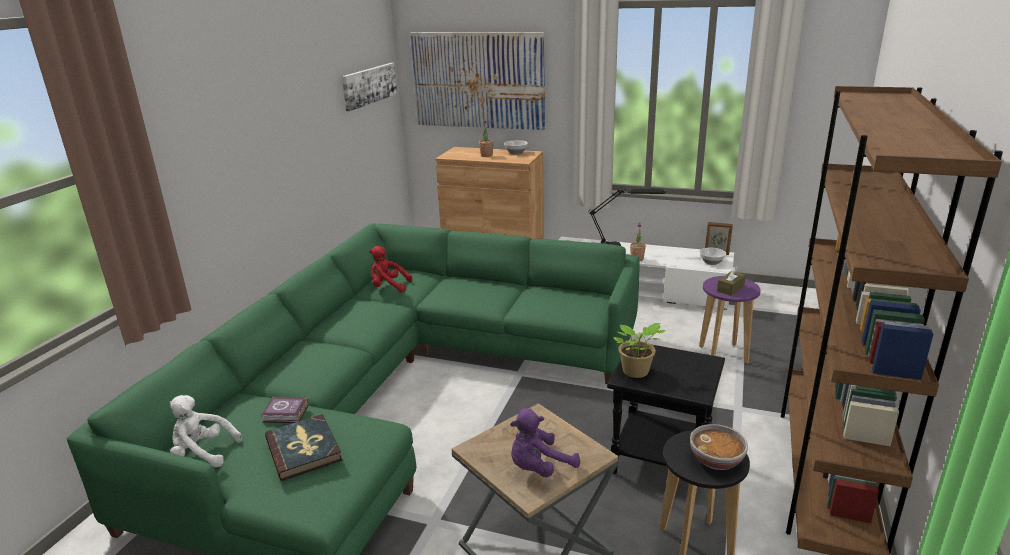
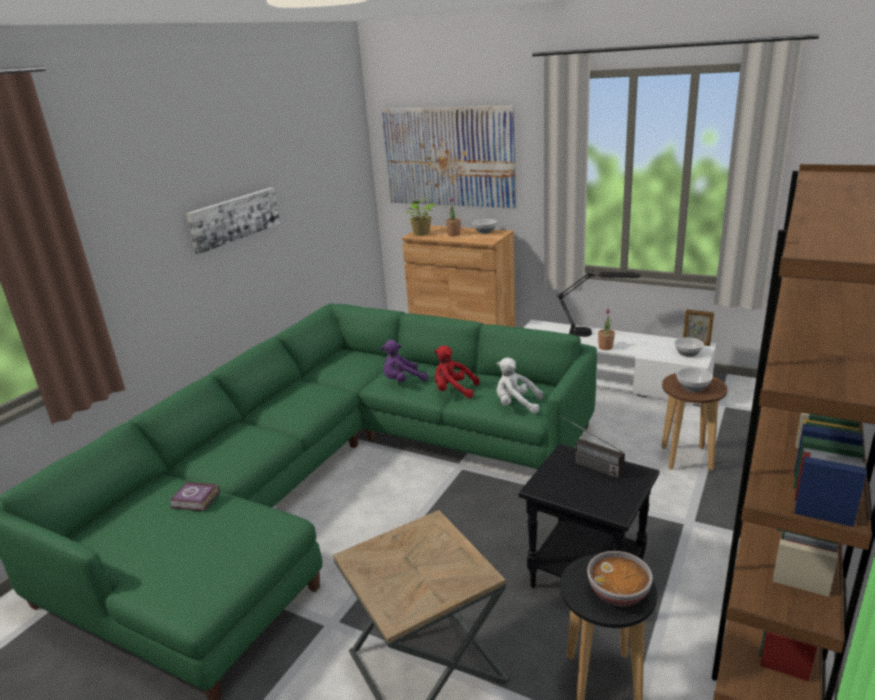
camera: 10 degrees right, 0 degrees up
white plush toy [170,395,242,467] -> white plush toy moved to [497,358,543,413]
book [265,414,342,481] -> none
picture [342,63,397,111] -> picture moved to [186,187,280,254]
red plush toy [370,246,412,293] -> red plush toy moved to [434,346,480,398]
purple plush toy [510,408,580,478] -> purple plush toy moved to [381,340,428,382]
potted plant [613,323,665,378] -> potted plant moved to [407,198,435,236]
purple stool [699,276,761,364] -> brown stool [661,373,727,471]
brown tissue box [717,266,746,296] -> bowl [676,367,713,392]
none -> radio [558,414,625,478]

